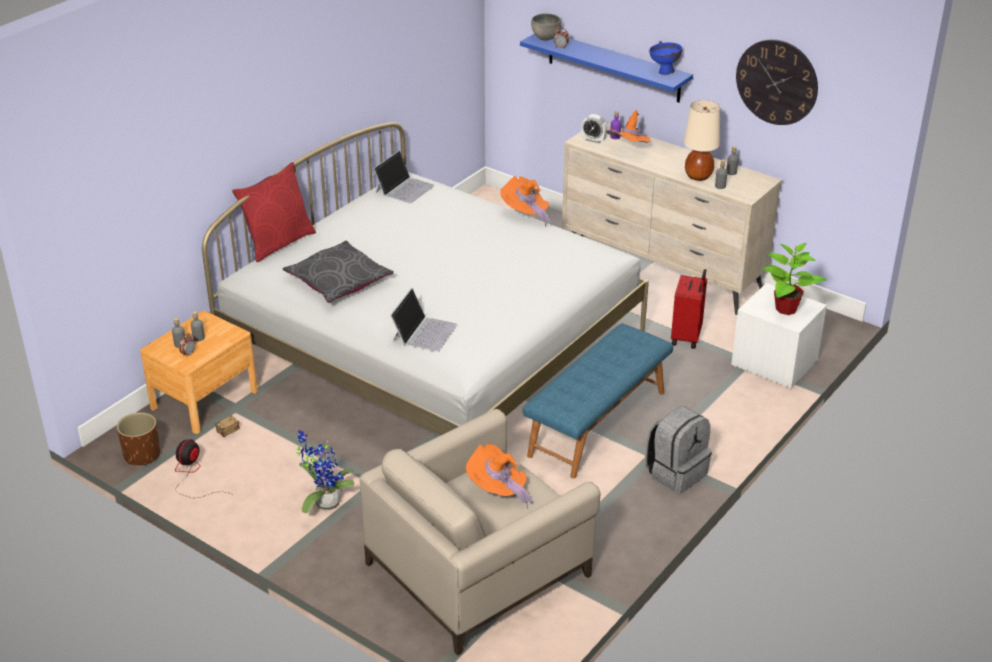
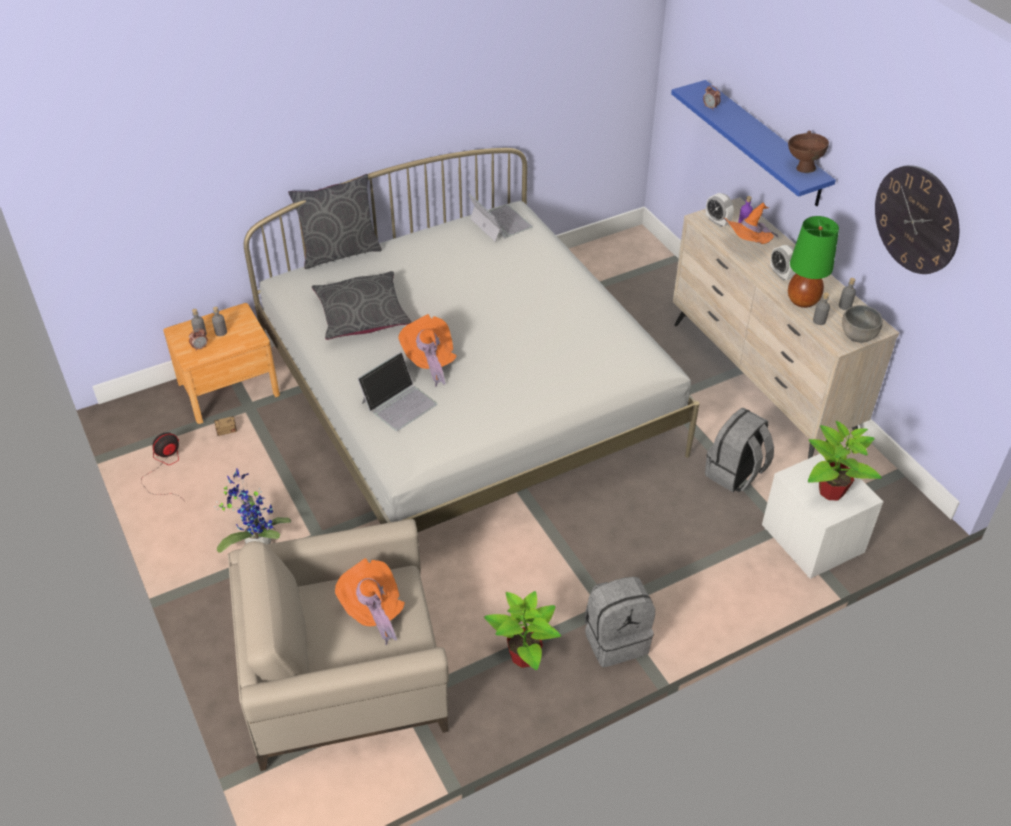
camera: 25 degrees right, 10 degrees up
brown planter [117,412,160,467] -> none
red pillow [232,162,316,262] -> grey pillow [288,174,382,269]
laptop [373,150,434,204] -> laptop turned 90 degrees counterclockwise [468,194,533,242]
orange hat [500,176,552,227] -> orange hat moved to [398,314,457,387]
blue bench [522,323,673,479] -> none
grey bowl [531,13,561,41] -> grey bowl moved to [842,305,883,343]
blue bowl [649,41,682,75] -> brown bowl [788,130,829,173]
red suitcase [671,269,707,349] -> grey backpack [705,408,774,492]
beige table lamp [684,100,720,181] -> green table lamp [788,216,839,308]
none -> potted plant [484,591,561,670]
none -> alarm clock [770,245,796,281]

